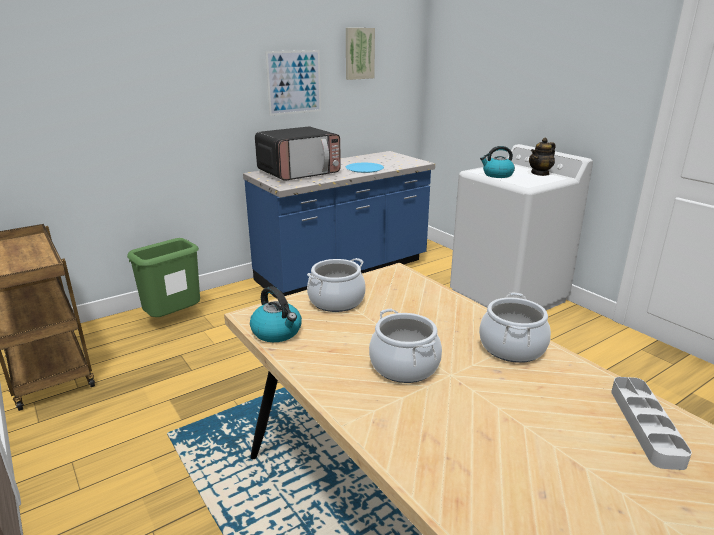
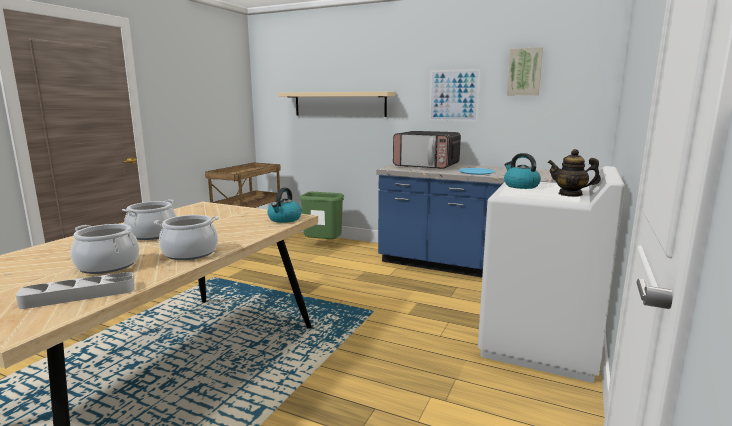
camera: 60 degrees right, 10 degrees down
kettle [250,286,302,342] -> kettle moved to [267,188,302,223]
cooking pot [307,258,365,312] -> cooking pot moved to [71,224,139,274]
none -> beige shelf [278,92,395,117]

